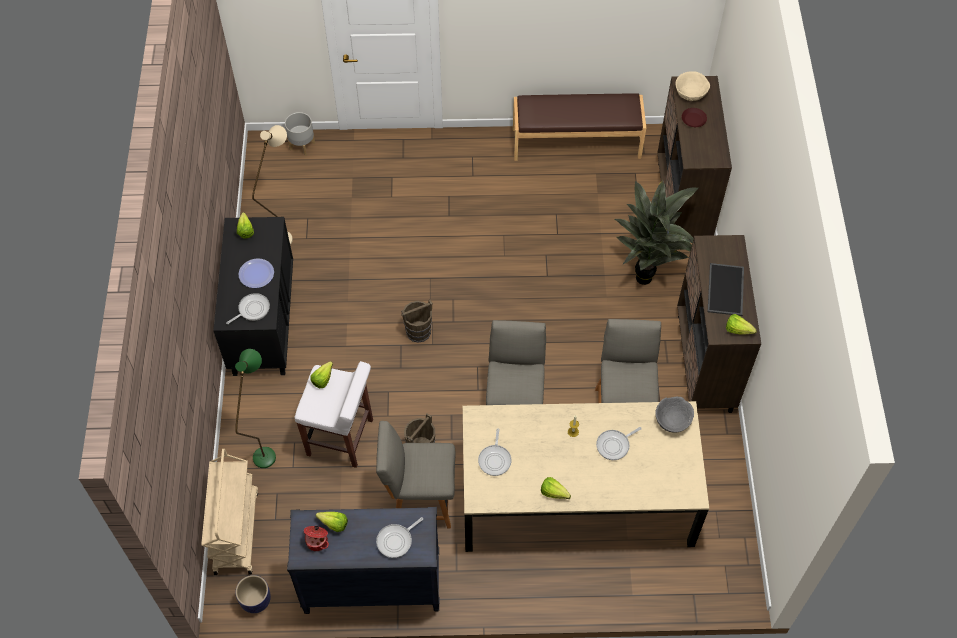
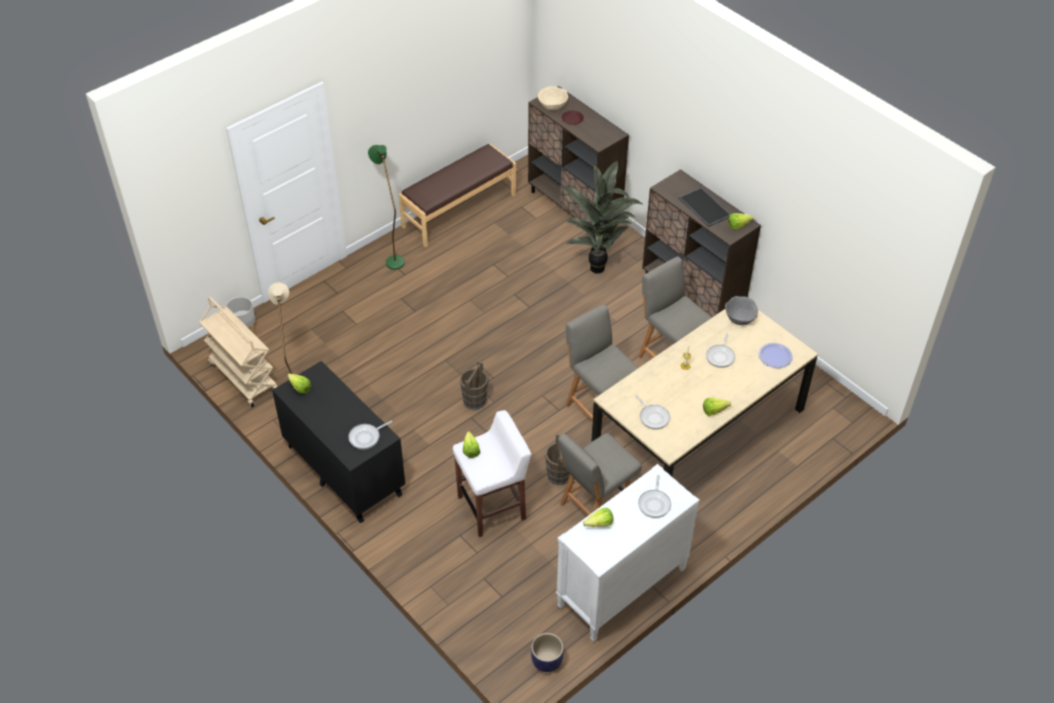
camera: 40 degrees left, 10 degrees down
beige cart [201,449,258,575] -> beige cart moved to [199,297,278,407]
frying pan [226,293,270,324] -> frying pan turned 135 degrees counterclockwise [348,421,392,449]
green floor lamp [235,349,276,468] -> green floor lamp moved to [368,145,405,270]
plate [238,259,274,288] -> plate moved to [758,343,793,368]
black dresser [287,507,440,614] -> white dresser [556,464,700,642]
cooking pot [304,526,329,551] -> none

